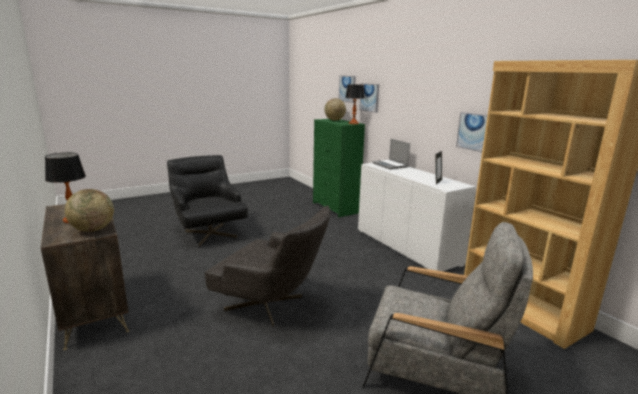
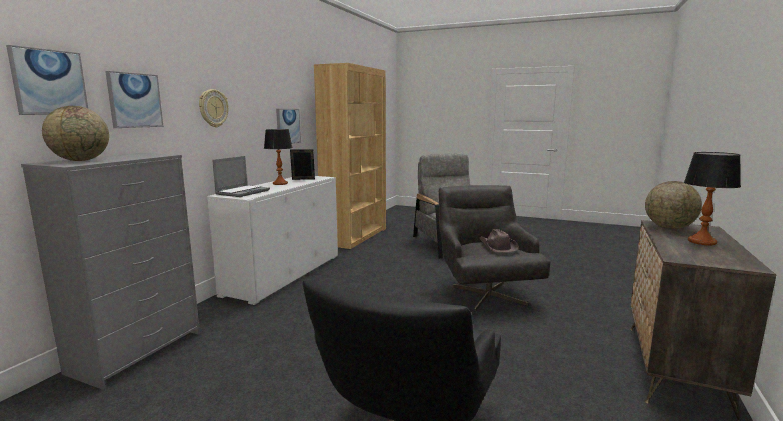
camera: 125 degrees left, 5 degrees down
green dresser [313,119,365,217] -> grey dresser [21,153,200,390]
table lamp [345,84,365,124] -> table lamp moved to [264,129,293,185]
none -> wall clock [199,89,228,128]
none -> brown hat [480,229,519,253]

